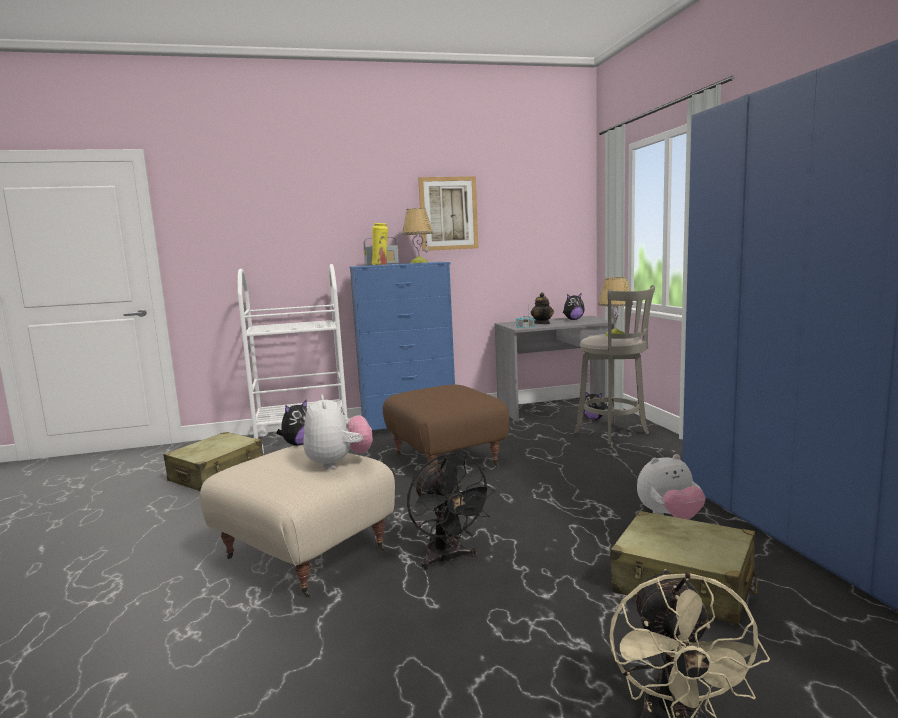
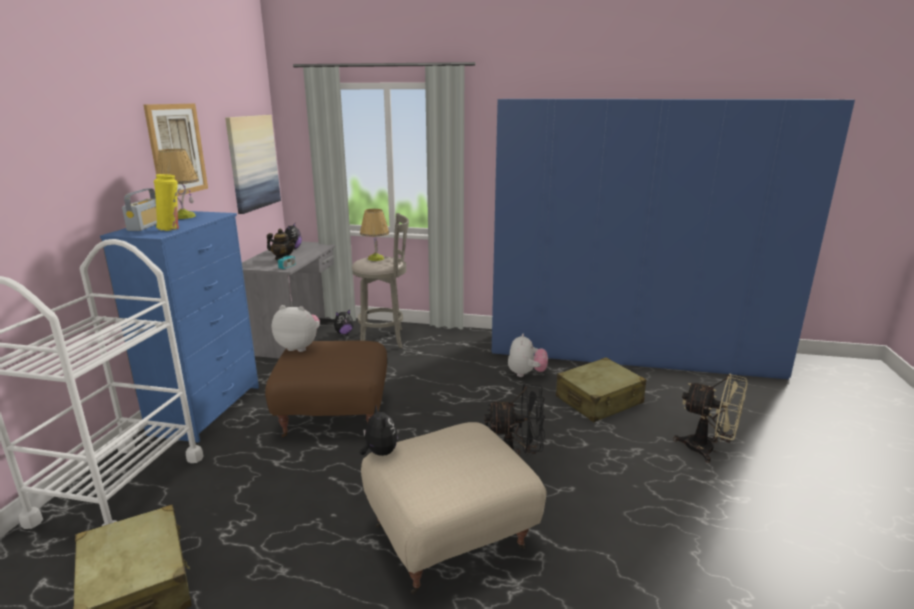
camera: 65 degrees left, 10 degrees up
plush toy [303,394,373,469] -> plush toy moved to [272,305,320,352]
none -> picture [225,115,281,214]

